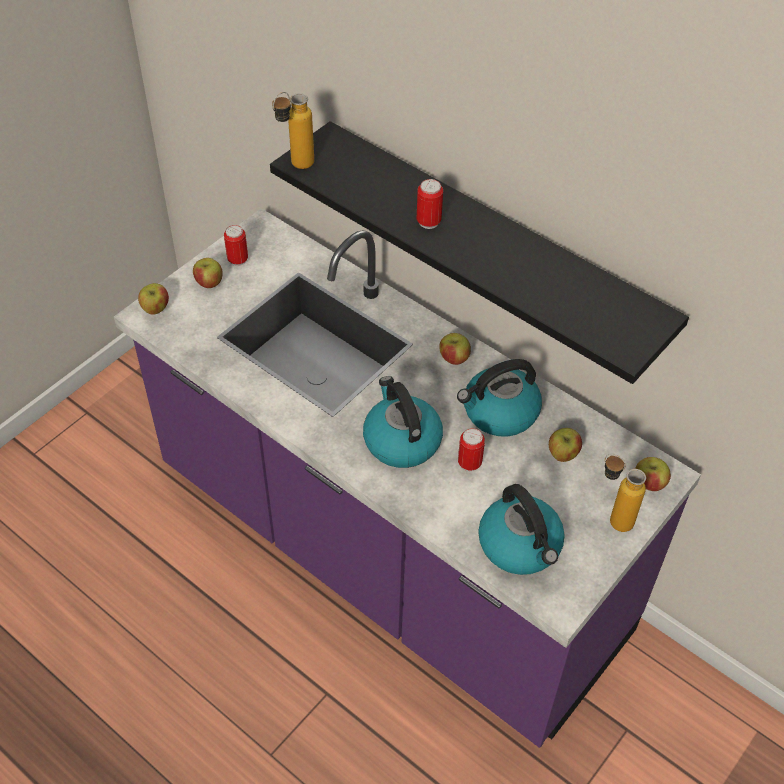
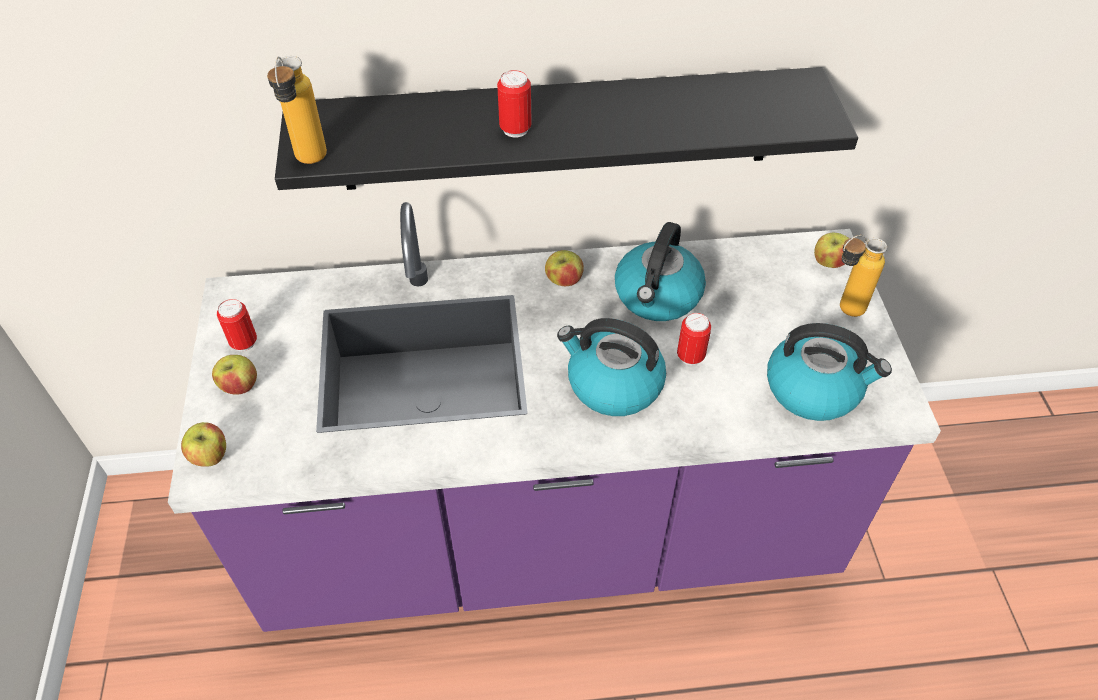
camera: 45 degrees left, 0 degrees up
apple [549,428,582,462] -> none

